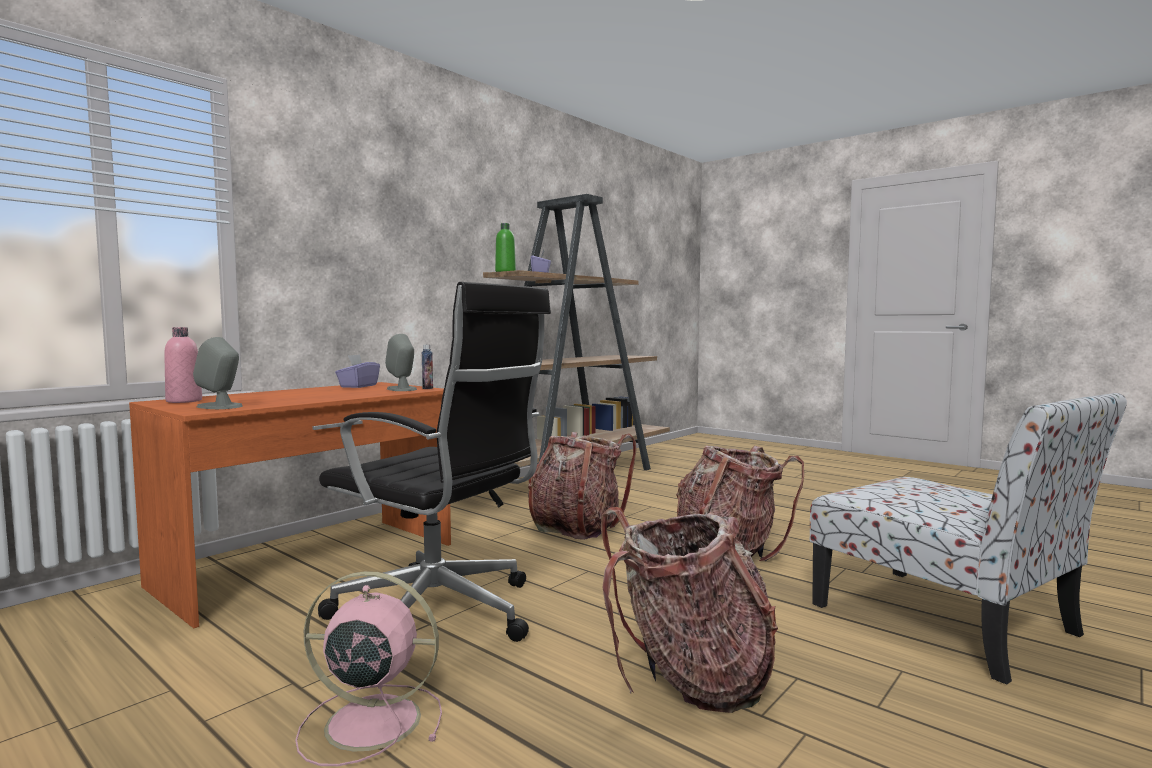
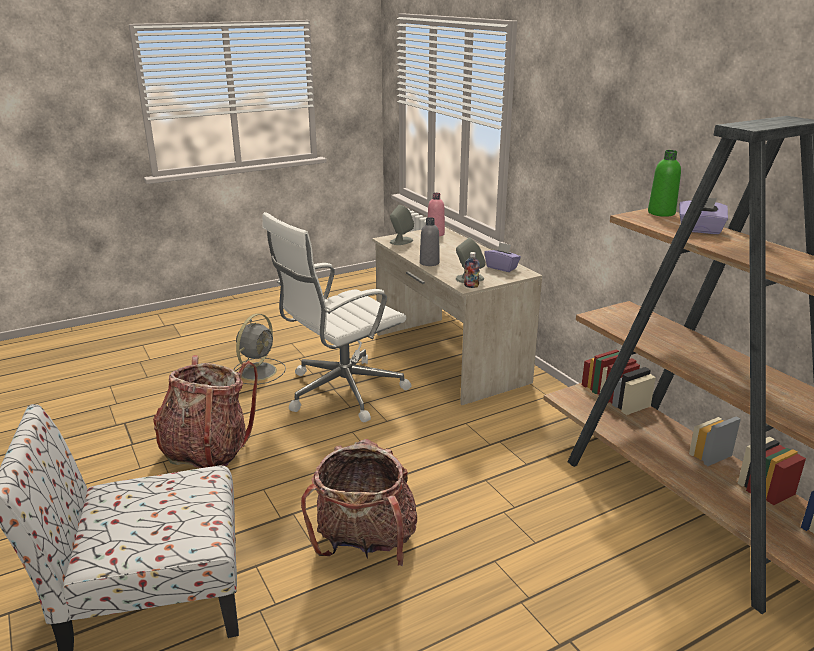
camera: 110 degrees right, 20 degrees up
orange desk [129,382,451,628] -> beige desk [372,227,542,405]
pink fan [295,571,442,766] -> grey fan [233,314,286,385]
black office chair [318,282,551,642] -> white office chair [262,212,411,422]
backpack [528,432,636,540] -> none
none -> grey bottle [420,217,440,266]

